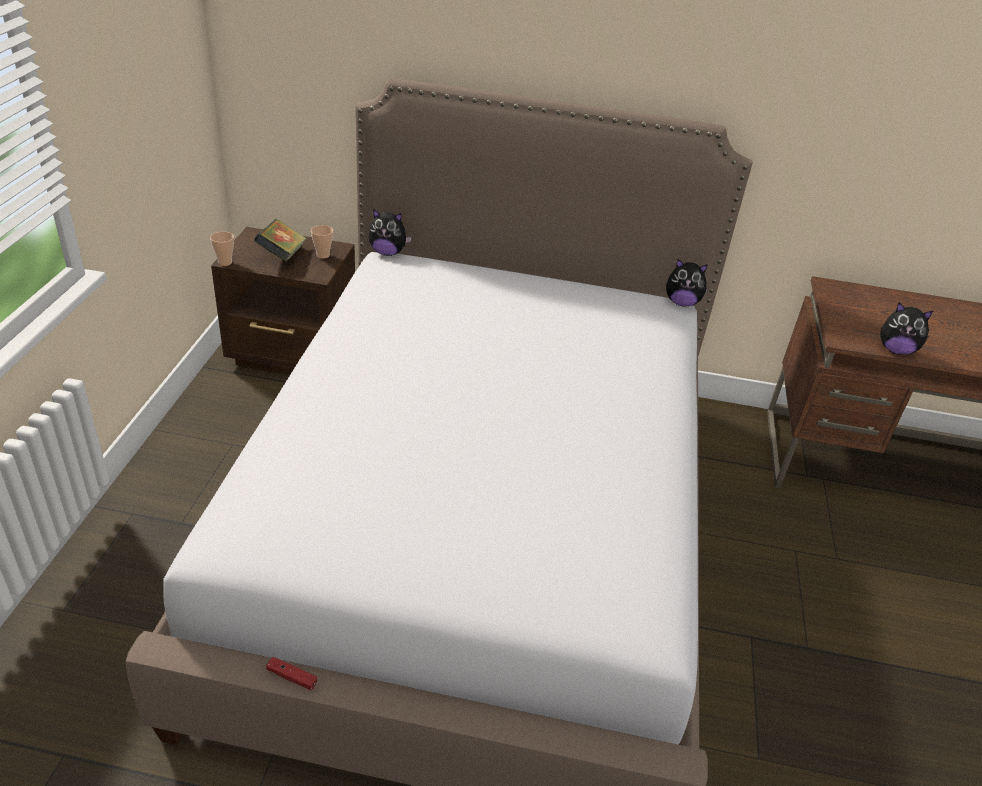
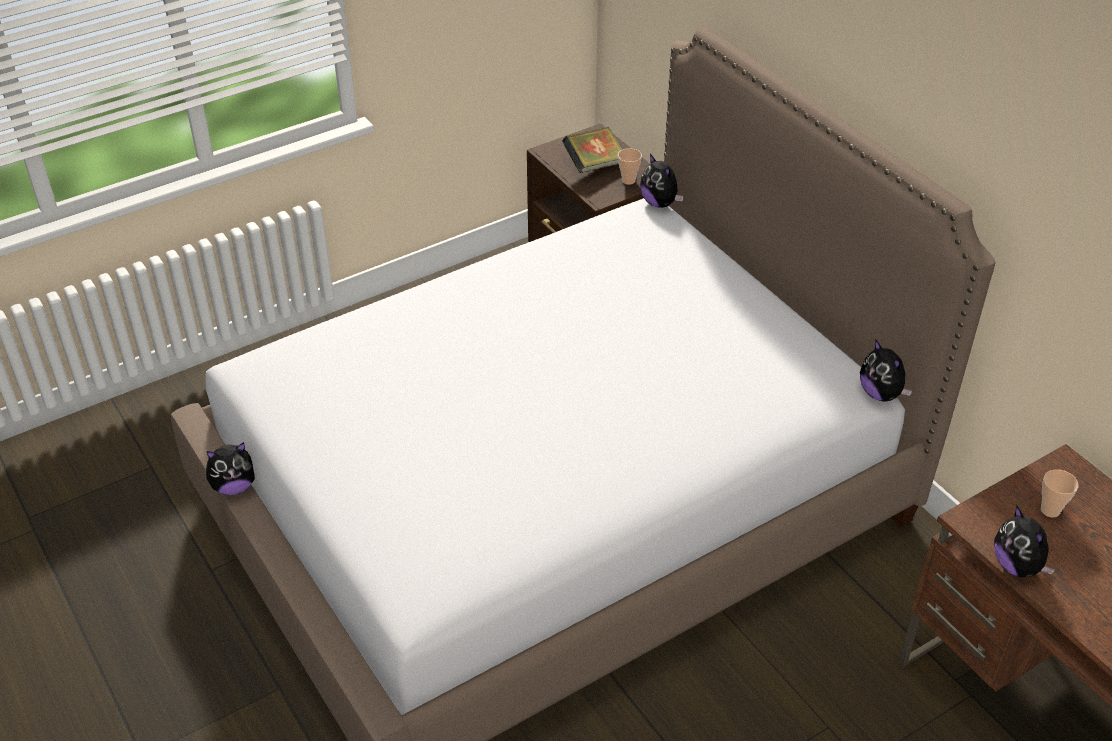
camera: 50 degrees right, 5 degrees up
cup [210,231,234,266] -> cup moved to [1041,469,1079,518]
red game controller [266,657,317,690] -> plush toy [206,442,255,495]

